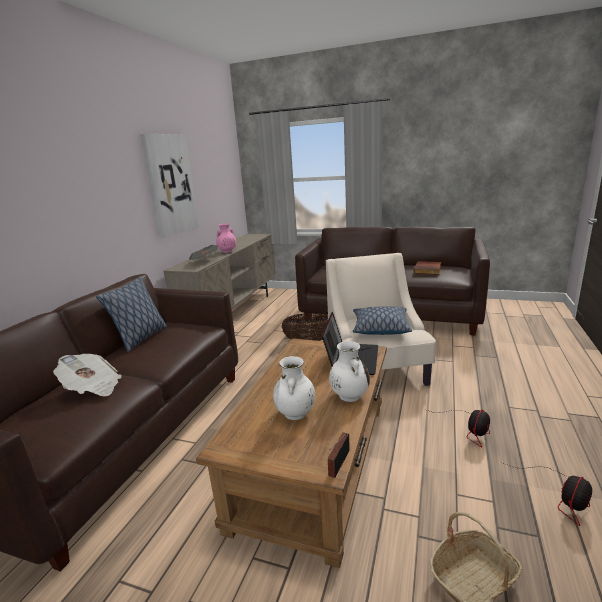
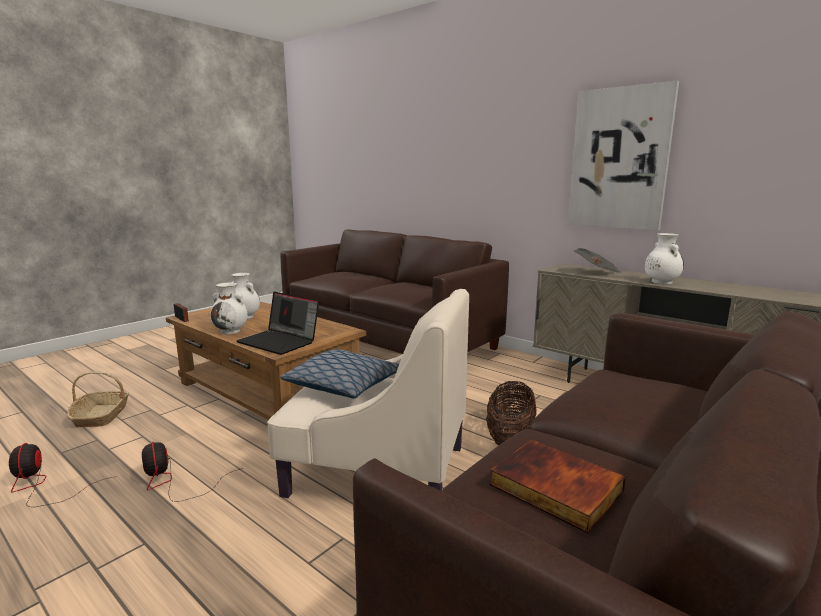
camera: 110 degrees right, 5 degrees down
newspaper [53,354,121,396] -> none
pillow [96,276,167,352] -> none
pink vase [216,223,236,253] -> white vase [645,233,684,284]

